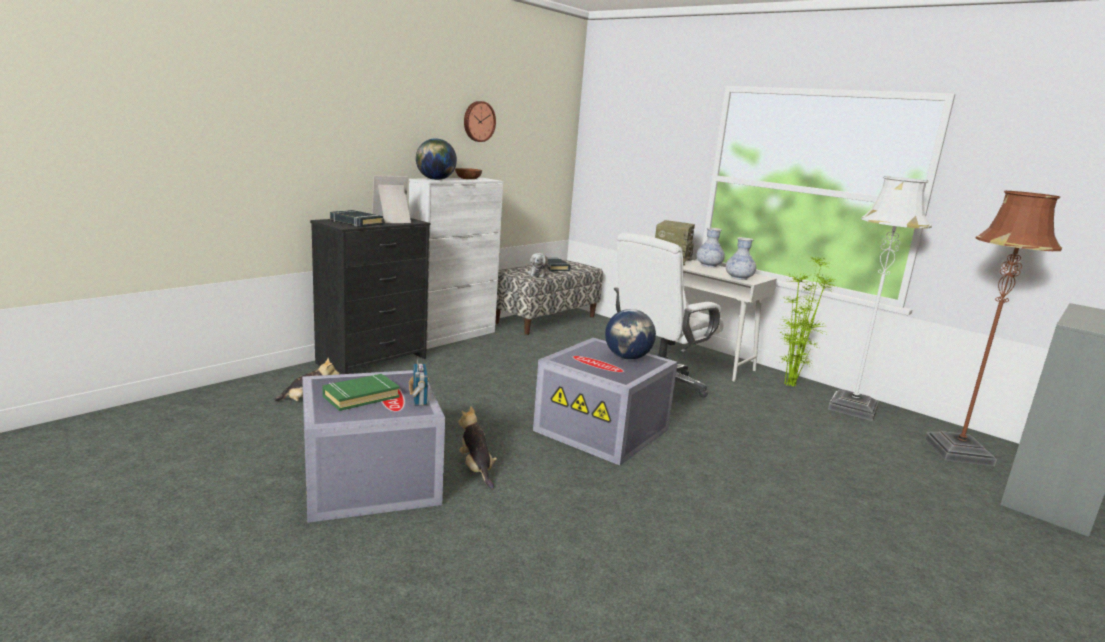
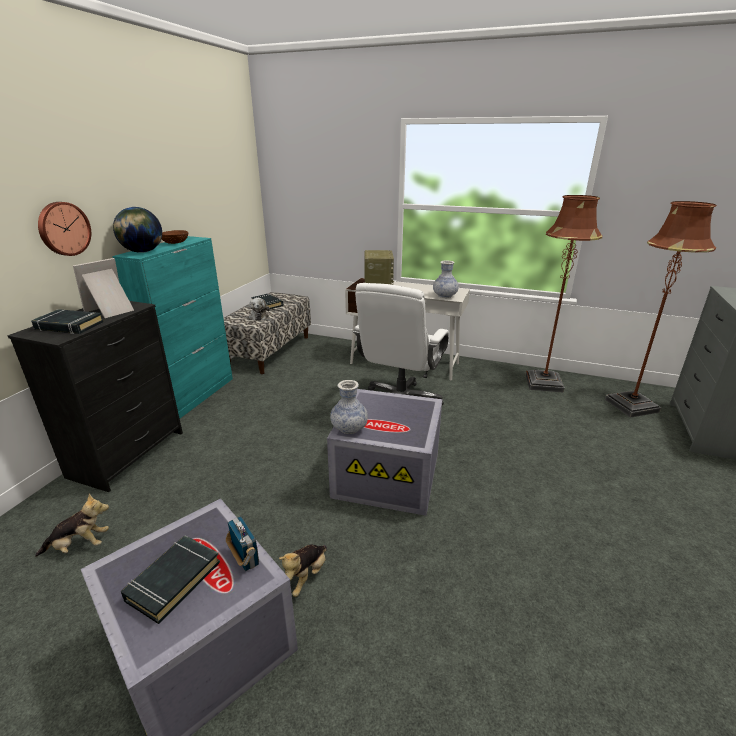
camera: 20 degrees left, 10 degrees up
green book [322,374,400,411] -> black book [121,536,220,624]
white cabinet [409,178,503,349] -> turquoise cabinet [112,236,233,418]
plush toy [458,406,497,489] -> plush toy turned 105 degrees counterclockwise [279,545,327,597]
wall clock [464,101,496,142] -> wall clock moved to [38,202,91,256]
globe [605,309,656,360] -> none
vase [696,228,725,267] -> vase moved to [330,380,368,434]
potted plant [779,256,836,387] -> none
white floor lamp [828,176,932,421] -> brown floor lamp [525,195,603,393]

